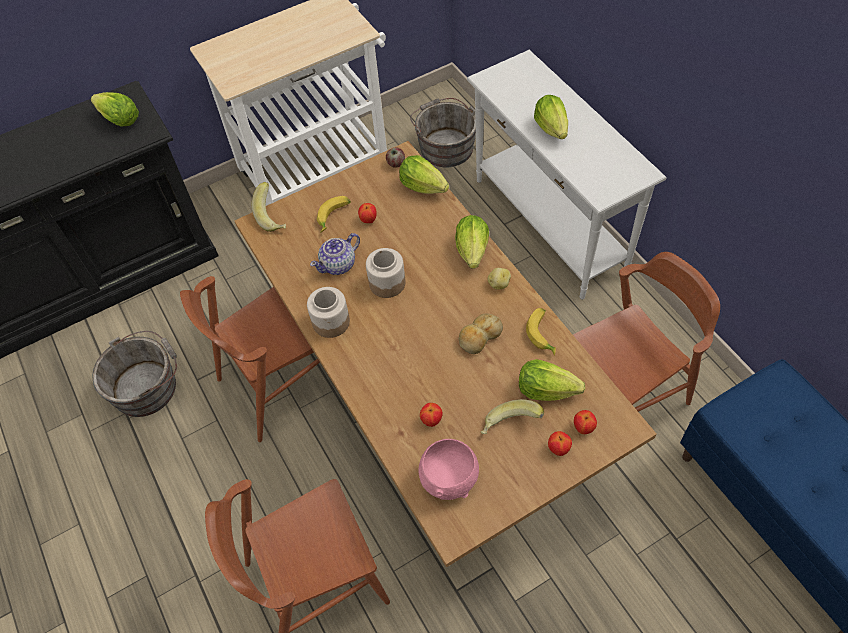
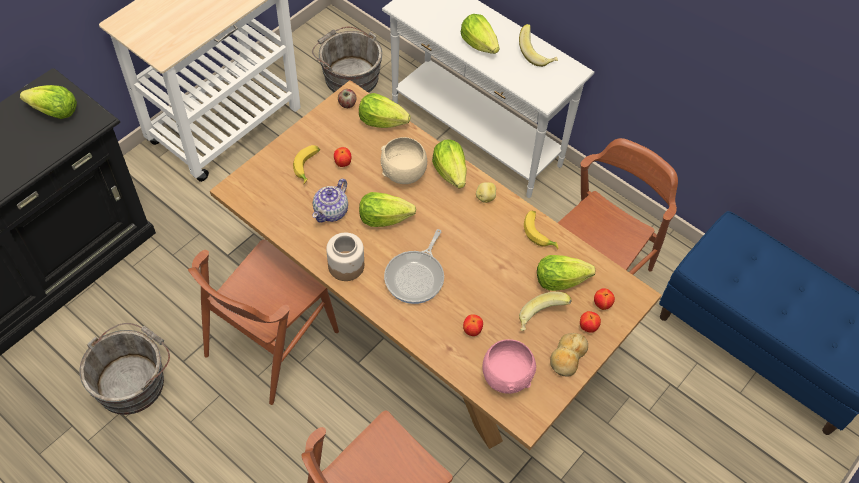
camera: 25 degrees left, 0 degrees up
banana [252,182,286,232] -> banana moved to [519,24,558,67]
jar [366,248,406,298] -> lettuce [359,192,416,227]
bread [459,314,503,354] -> bread moved to [550,333,588,377]
none -> beige bowl [381,137,427,184]
none -> frying pan [384,229,444,304]

